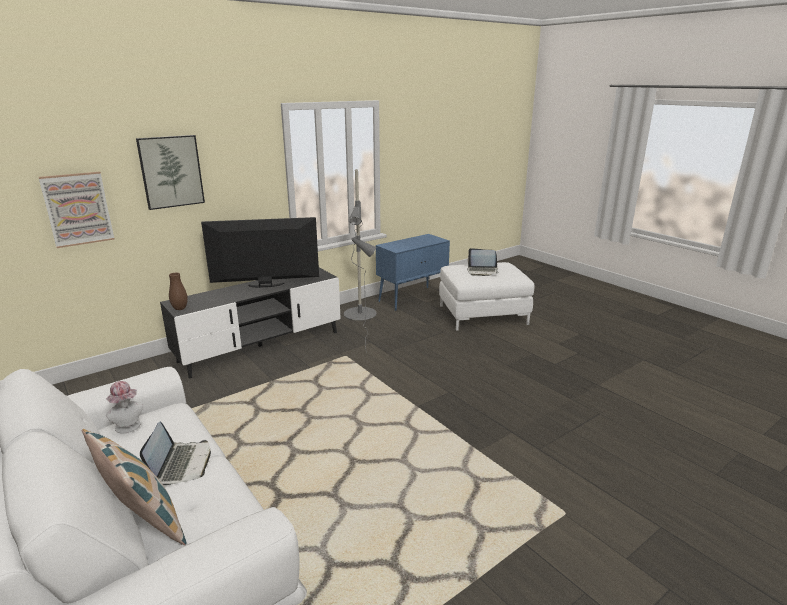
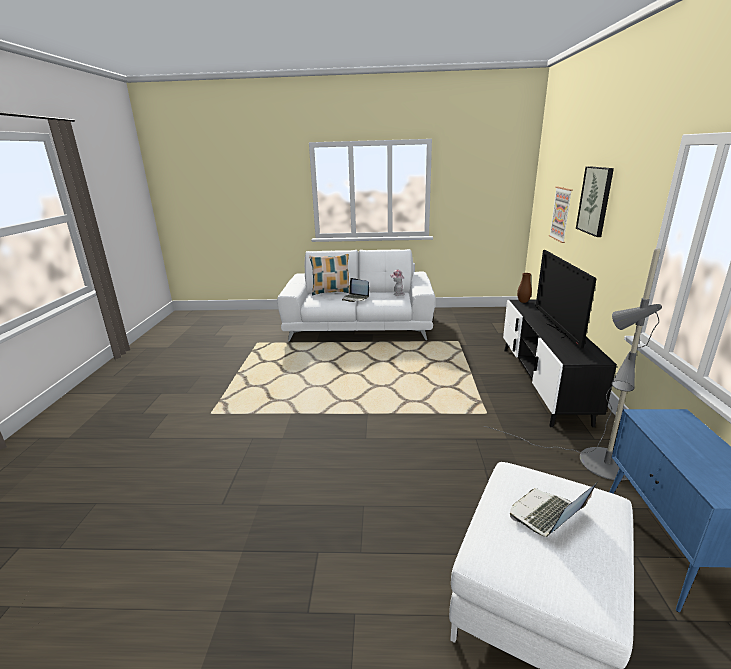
camera: 130 degrees right, 0 degrees up
television [201,217,319,288] -> television turned 150 degrees clockwise [536,250,597,349]

